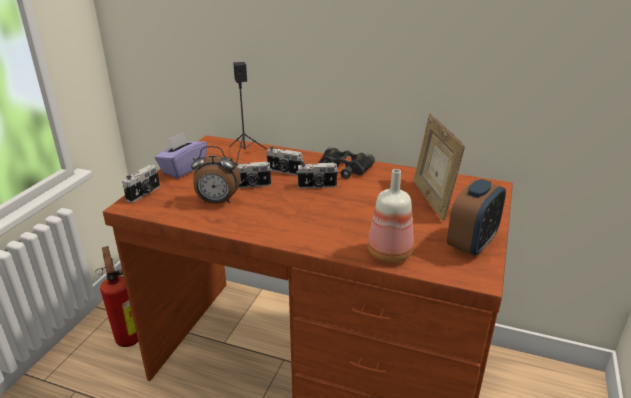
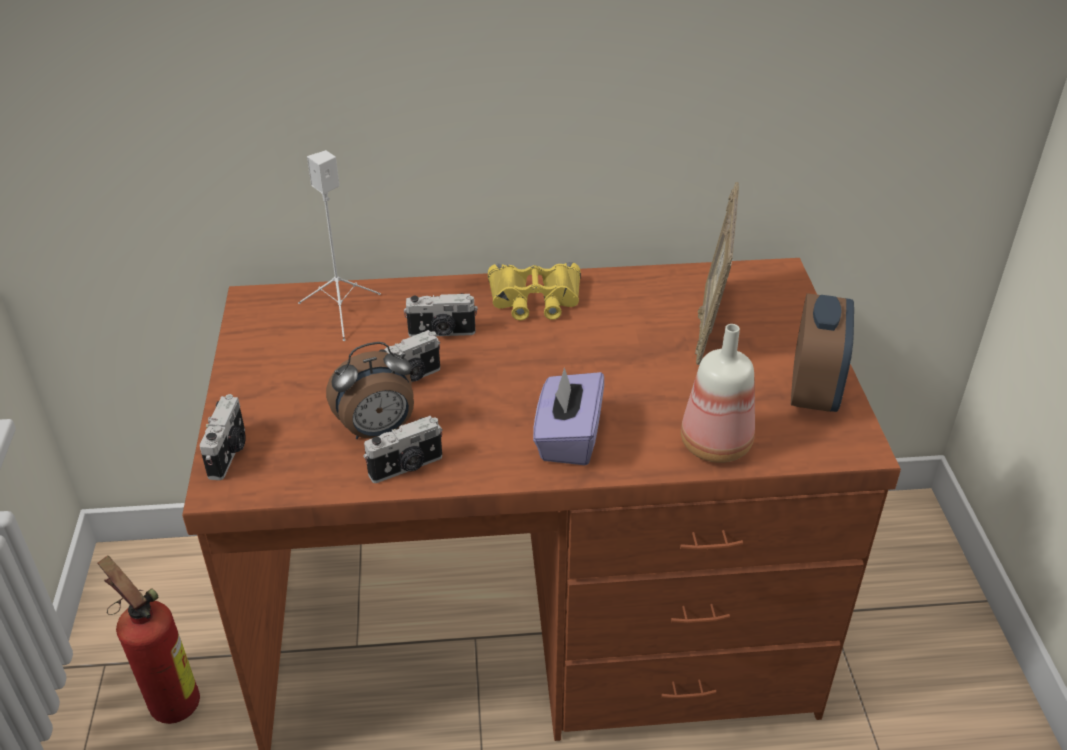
camera: 25 degrees left, 10 degrees up
purple tissue box [155,132,207,178] -> purple tissue box moved to [533,368,604,465]
black speaker [229,62,268,163] -> white speaker [298,150,381,341]
camera [296,163,339,189] -> camera moved to [364,416,443,483]
black binoculars [318,147,375,179] -> yellow binoculars [488,262,581,321]
picture frame [414,113,465,220] -> picture frame turned 45 degrees clockwise [695,182,739,365]

